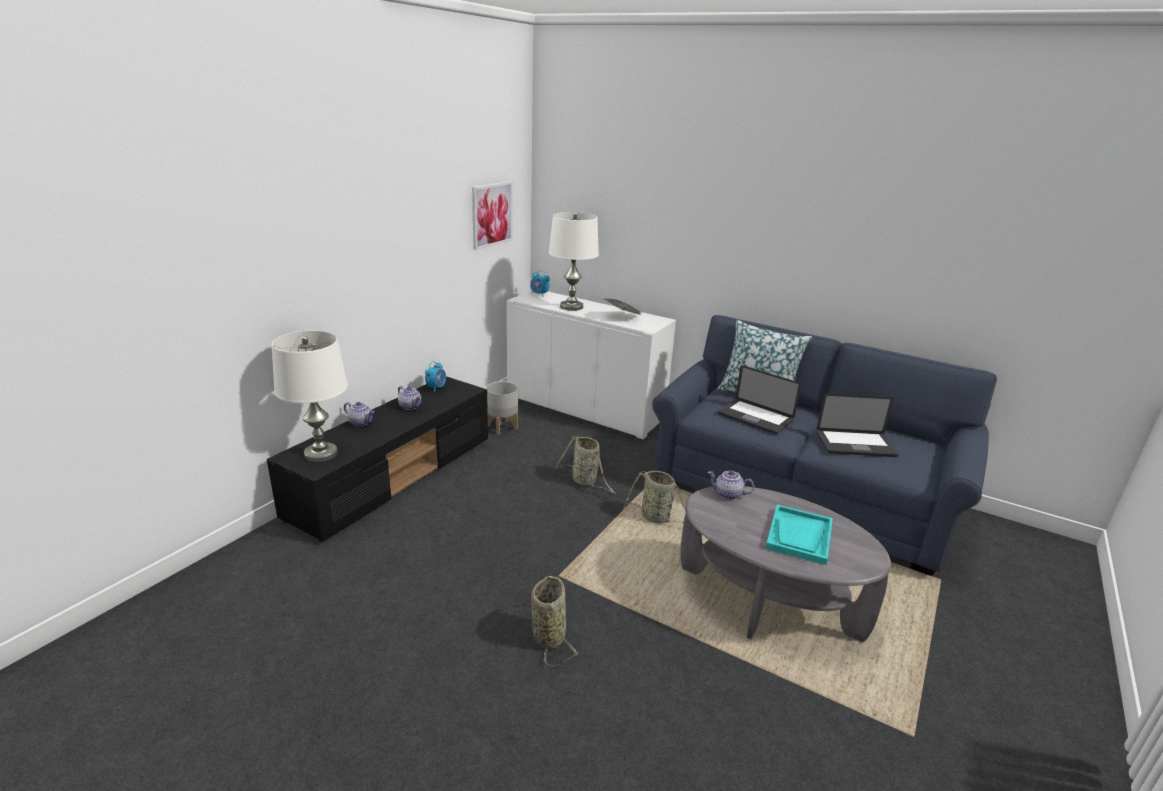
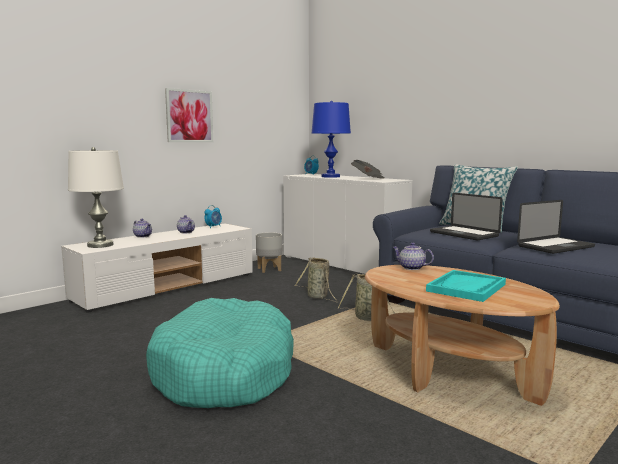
camera: 15 degrees right, 15 degrees down
black tv stand [267,376,488,542] -> white tv stand [61,224,253,313]
picture [472,181,513,250] -> picture moved to [165,88,213,142]
basket [531,576,578,667] -> turquoise dog bed [146,298,294,408]
white table lamp [549,212,599,311] -> blue table lamp [311,101,351,178]
grey coffee table [680,486,891,642] -> brown coffee table [365,265,560,406]
laptop [817,394,899,457] -> laptop turned 45 degrees counterclockwise [517,200,595,254]

